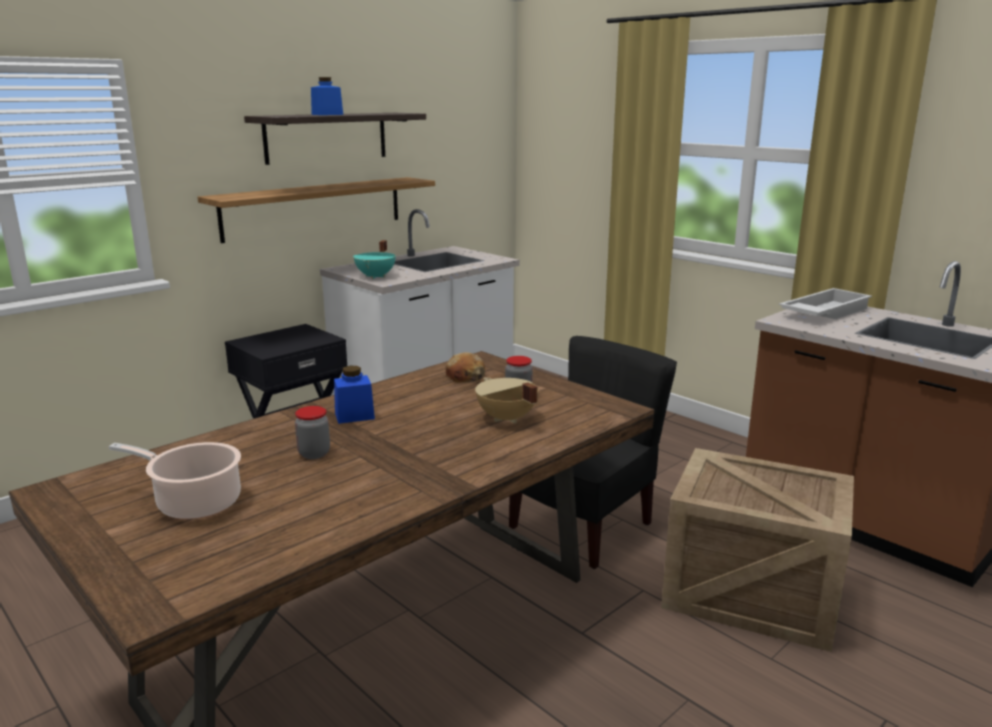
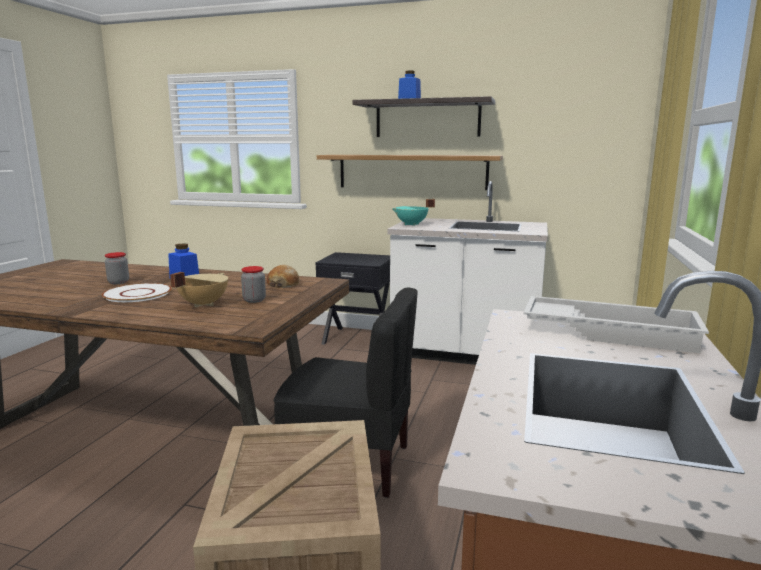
camera: 60 degrees right, 5 degrees down
cooking pot [109,442,241,519] -> none
none -> white plate [102,283,172,302]

